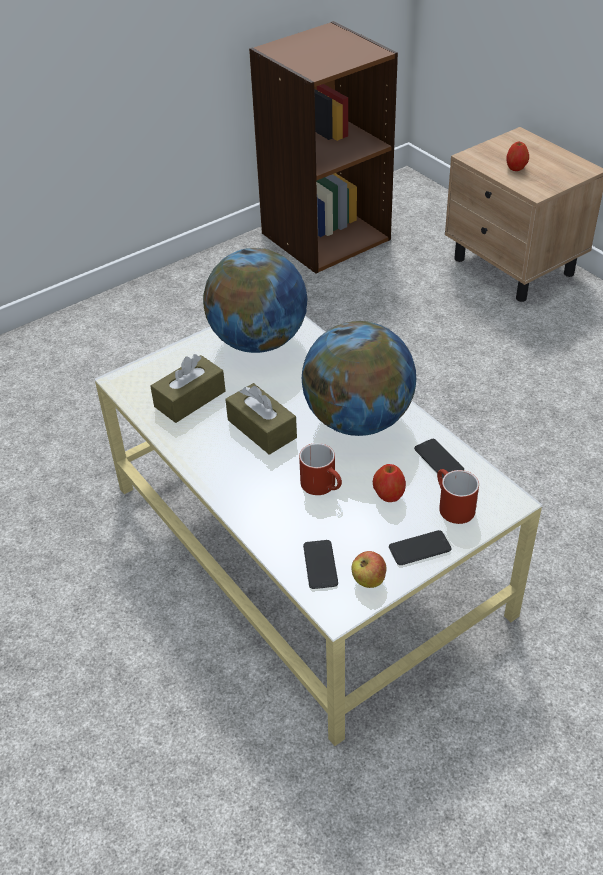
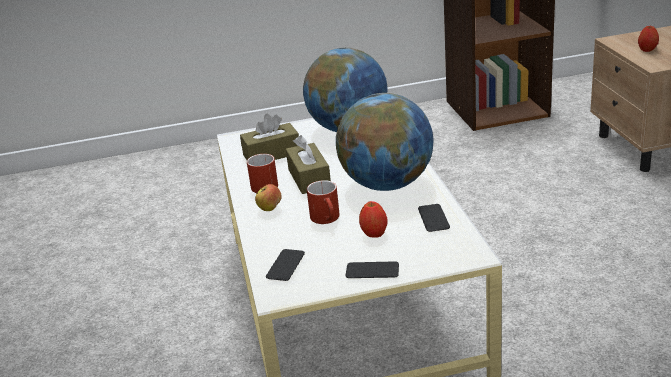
camera: 25 degrees right, 15 degrees down
apple [351,551,387,588] -> apple moved to [255,184,282,211]
red mug [437,469,479,524] -> red mug moved to [247,154,278,193]

